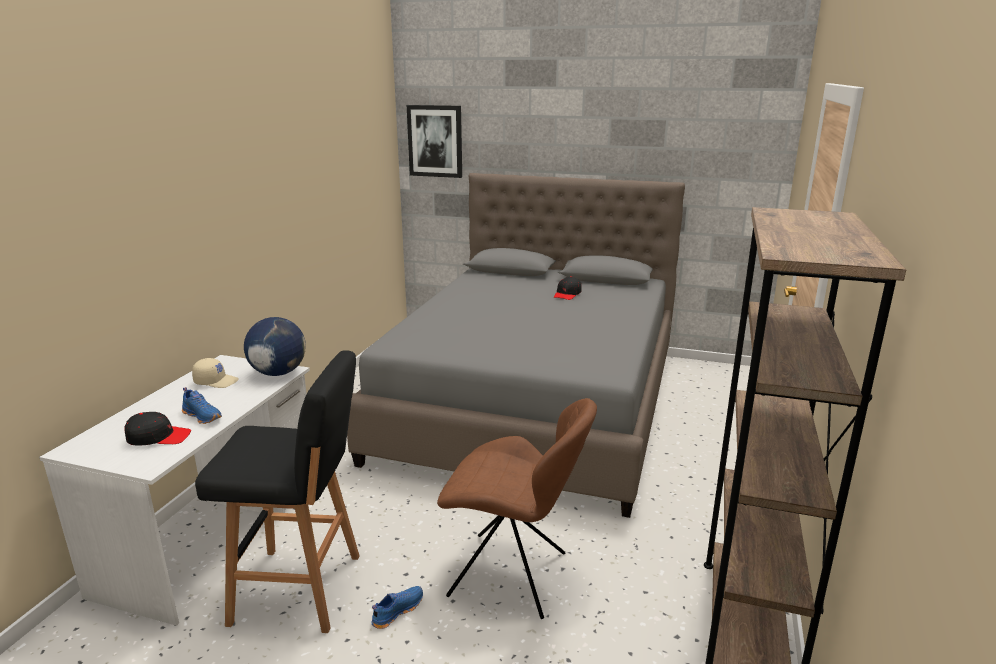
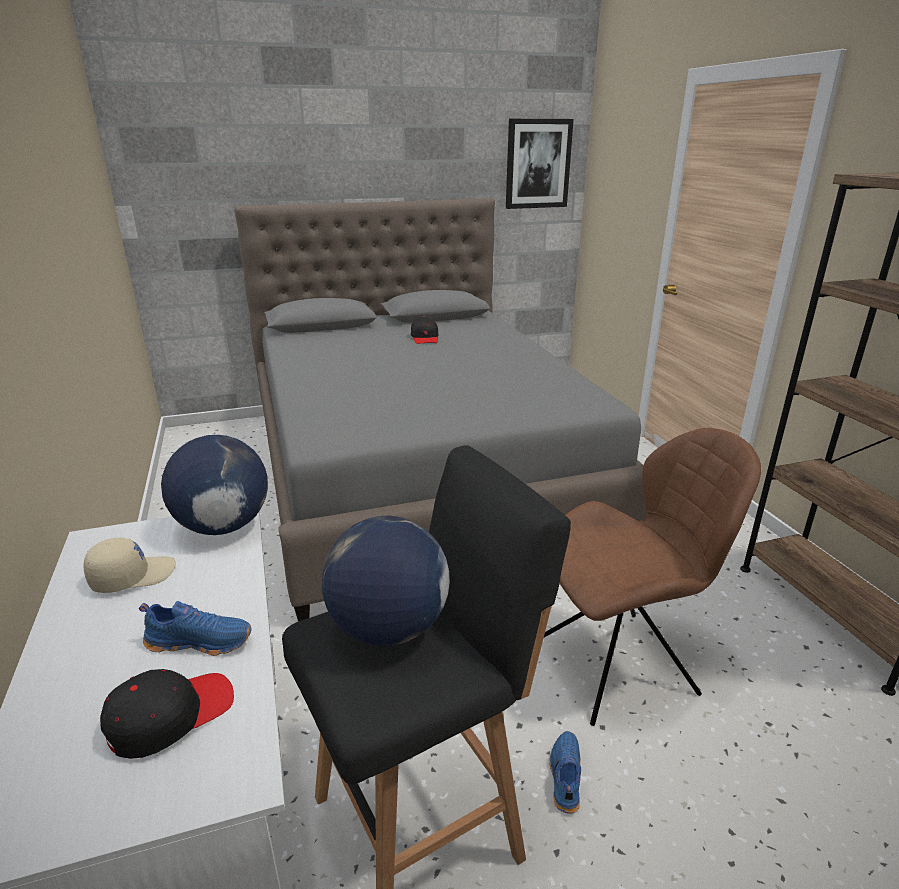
camera: 35 degrees left, 5 degrees up
picture [407,105,462,178] -> picture moved to [506,119,574,209]
none -> globe [321,515,450,646]

